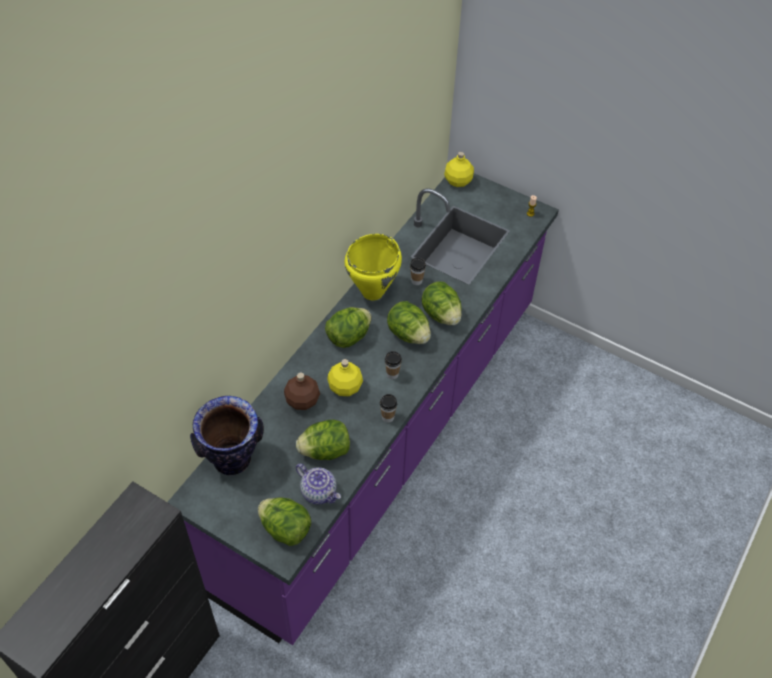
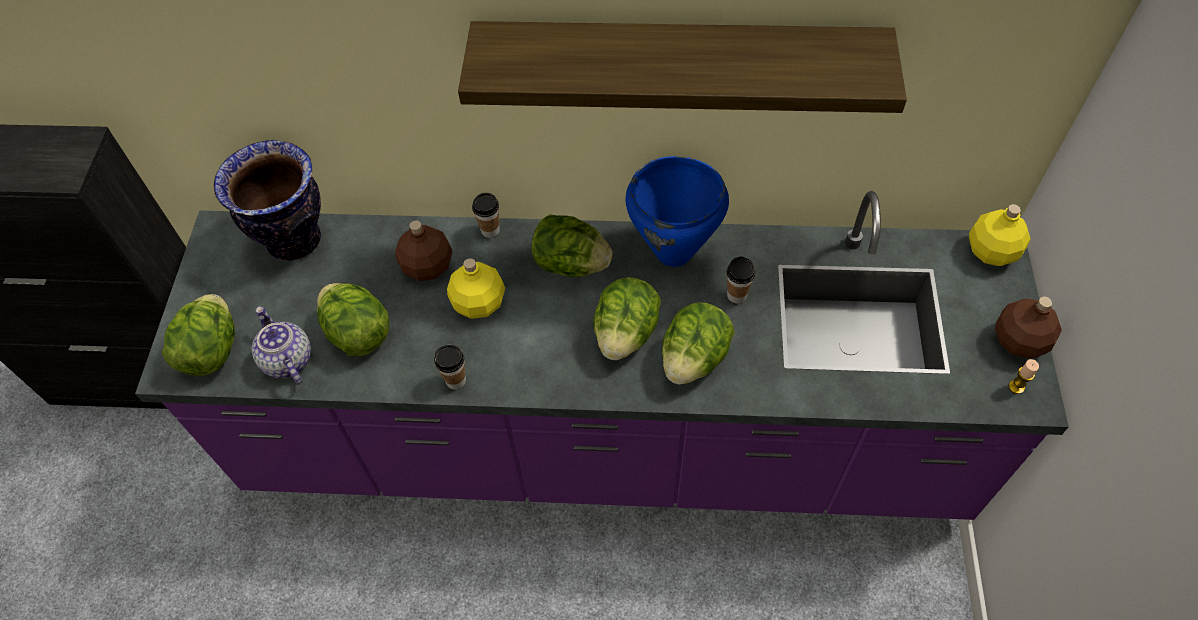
camera: 65 degrees right, 5 degrees up
teapot [296,464,341,505] -> teapot turned 135 degrees clockwise [252,306,311,385]
yellow cooking pot [345,234,402,300] -> blue cooking pot [626,156,729,267]
cup [385,351,402,379] -> cup moved to [472,193,500,238]
none -> shelf [458,21,907,113]
none -> brown bottle [995,296,1062,359]

